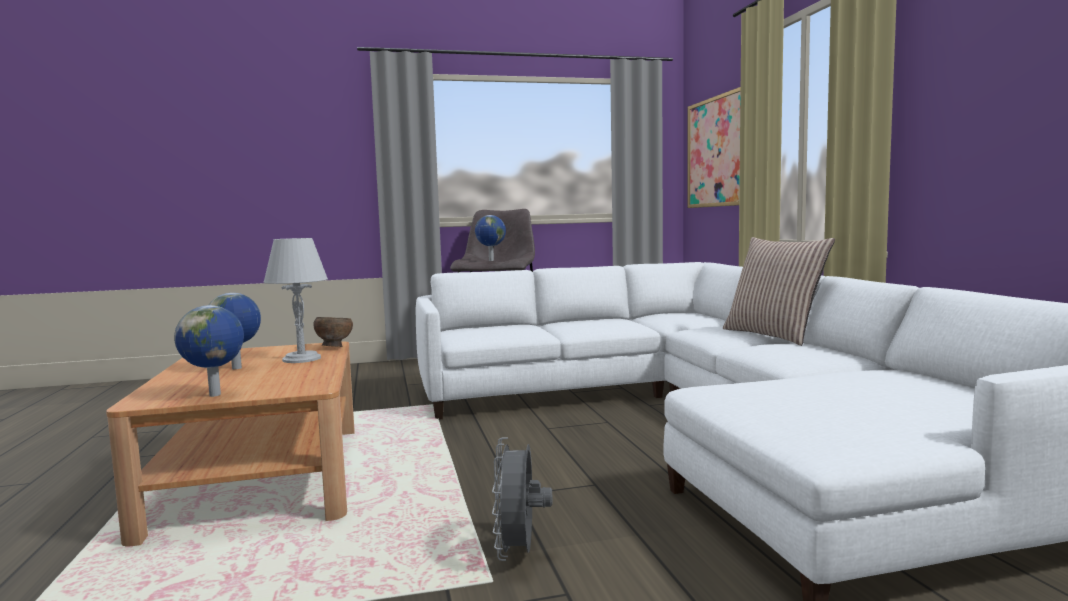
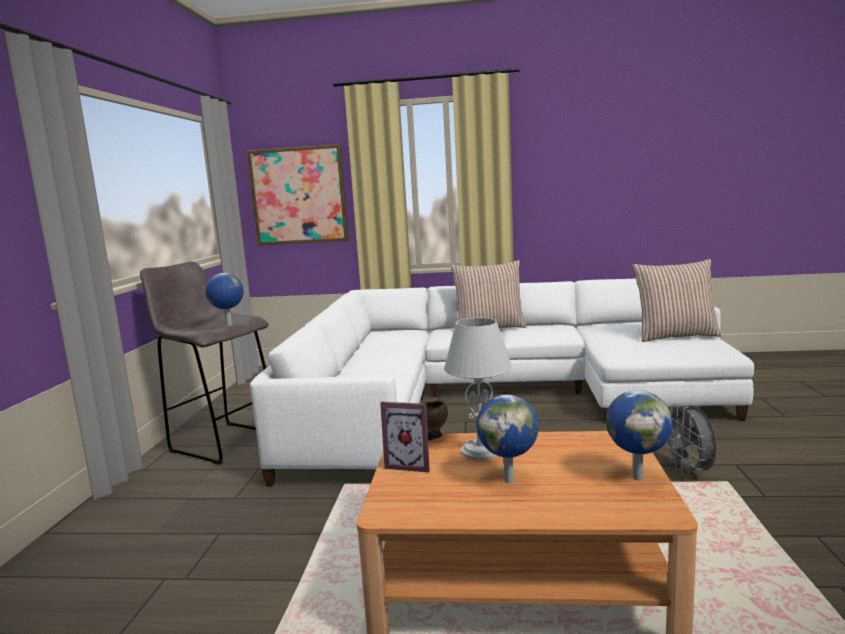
camera: 70 degrees left, 5 degrees up
grey fan [492,438,552,561] -> grey fan turned 60 degrees clockwise [665,403,716,477]
none -> picture frame [380,402,430,473]
none -> pillow [633,259,722,342]

